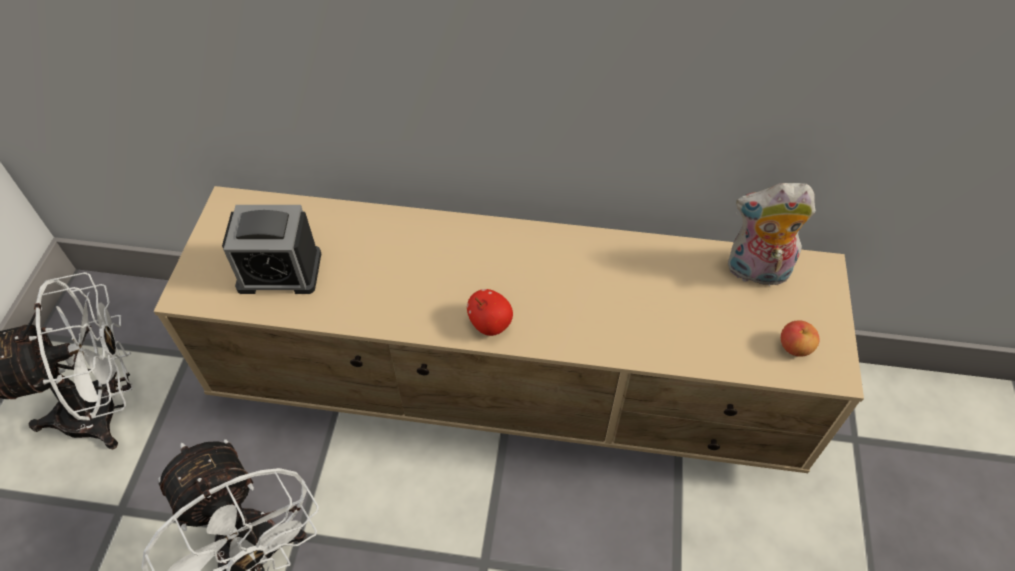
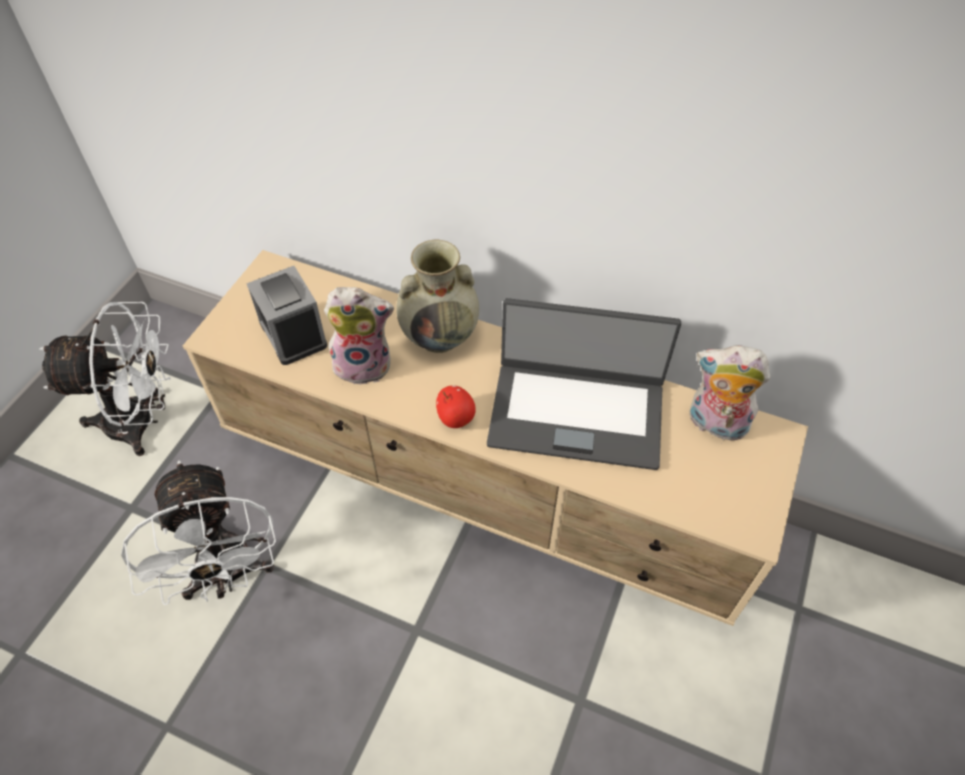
camera: 15 degrees right, 0 degrees up
alarm clock [222,205,321,294] -> alarm clock turned 45 degrees clockwise [247,266,327,365]
apple [781,320,820,357] -> none
none -> plush toy [324,287,394,385]
none -> beige vase [396,240,479,353]
none -> laptop [487,298,681,470]

